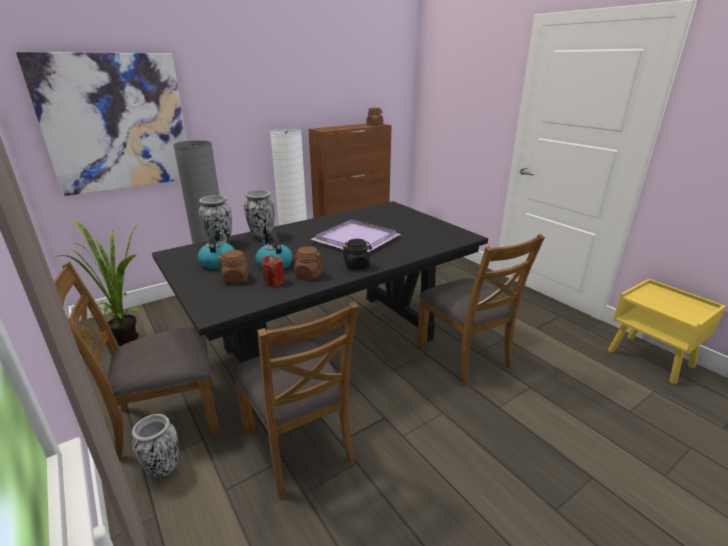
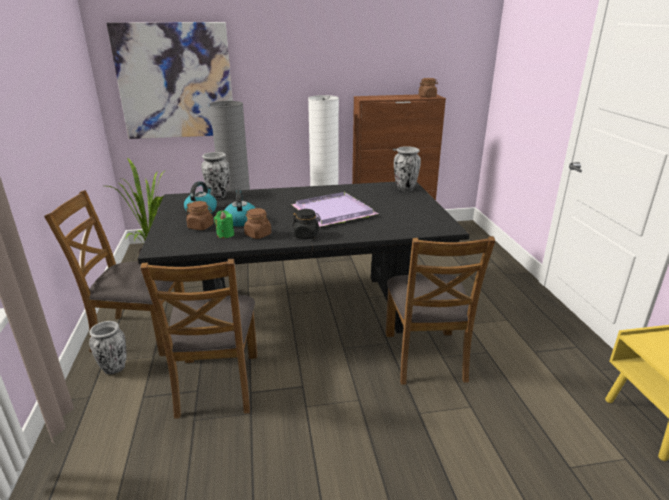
camera: 25 degrees right, 0 degrees up
vase [244,190,275,240] -> vase moved to [394,146,421,191]
red candle [262,255,285,286] -> green candle [214,211,234,238]

